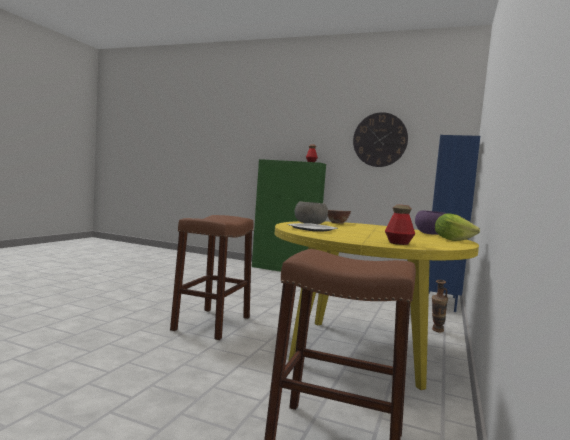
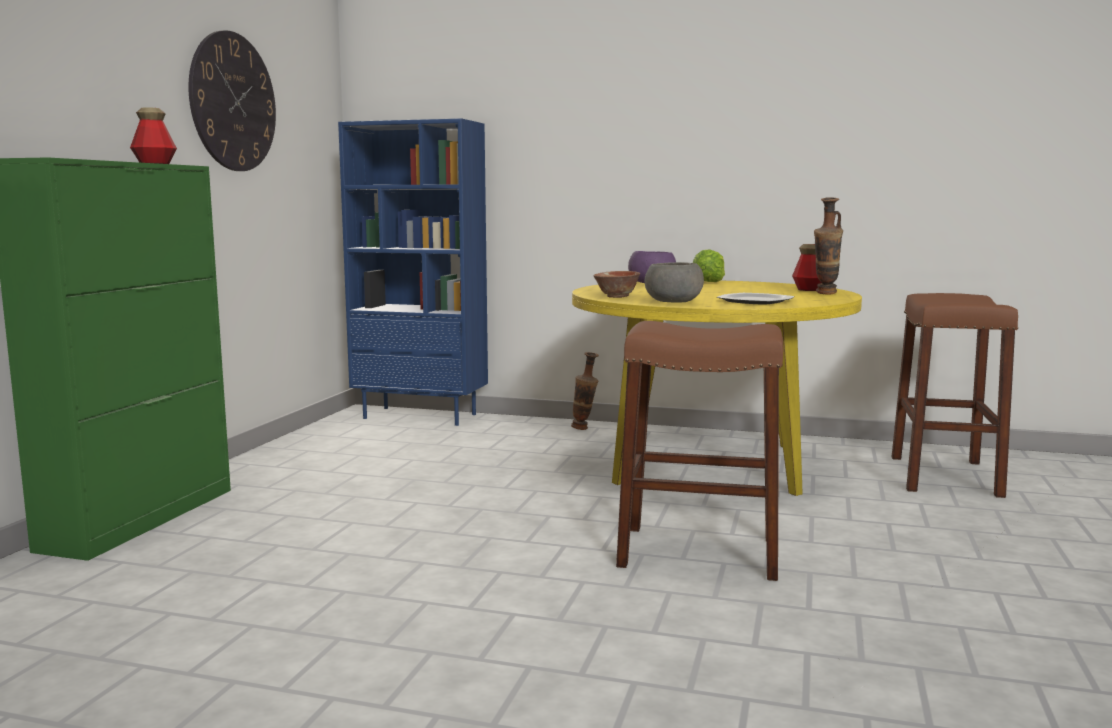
camera: 95 degrees left, 5 degrees up
none -> vase [814,197,843,295]

